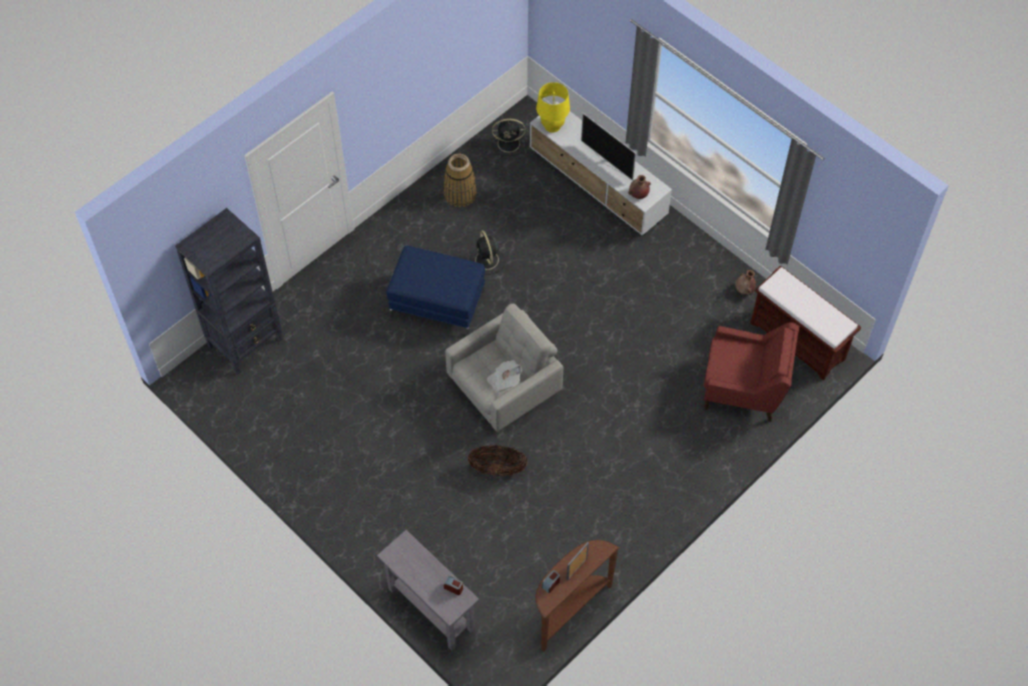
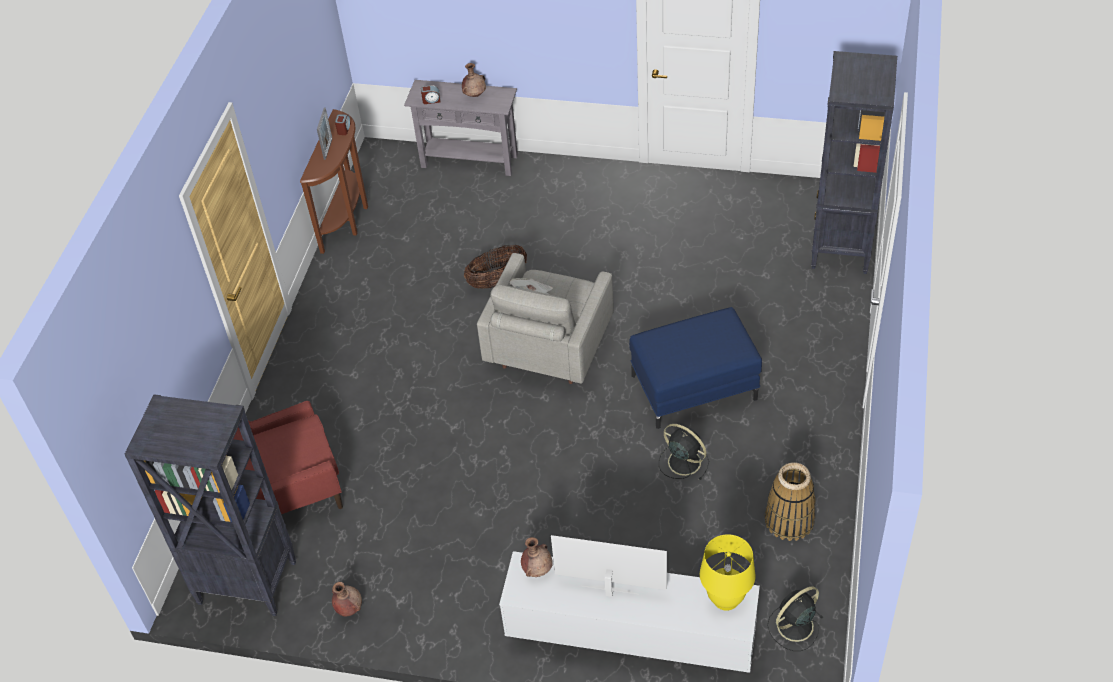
camera: 150 degrees right, 10 degrees down
brown bench [750,265,861,381] -> black bookcase [124,394,296,616]
none -> brown vase [462,63,486,97]

